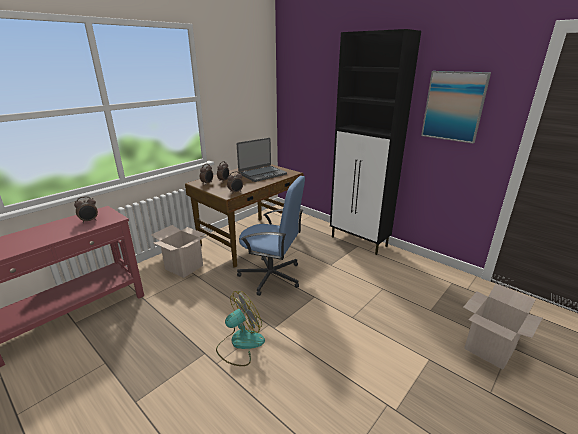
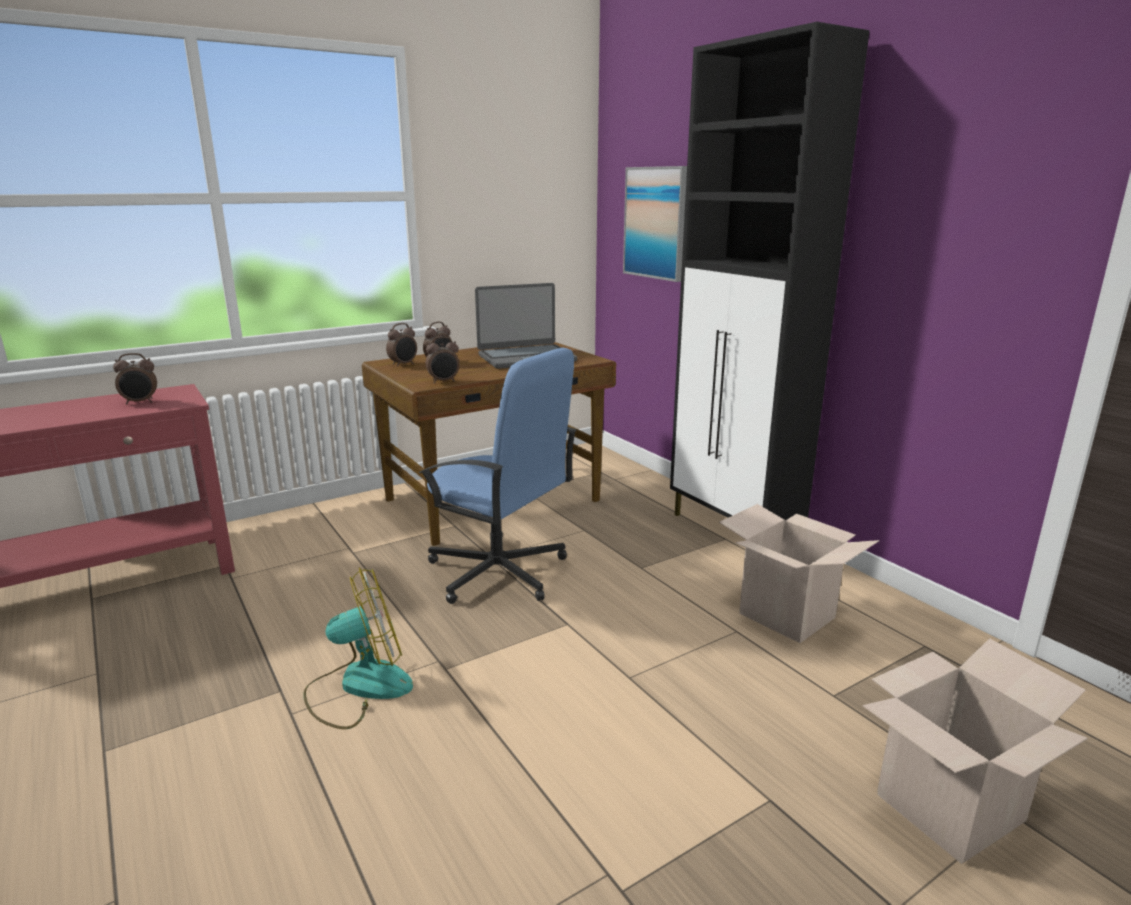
camera: 15 degrees right, 5 degrees down
cardboard box [151,225,208,278] -> cardboard box moved to [719,504,879,643]
picture [421,71,491,144] -> picture moved to [623,166,687,282]

